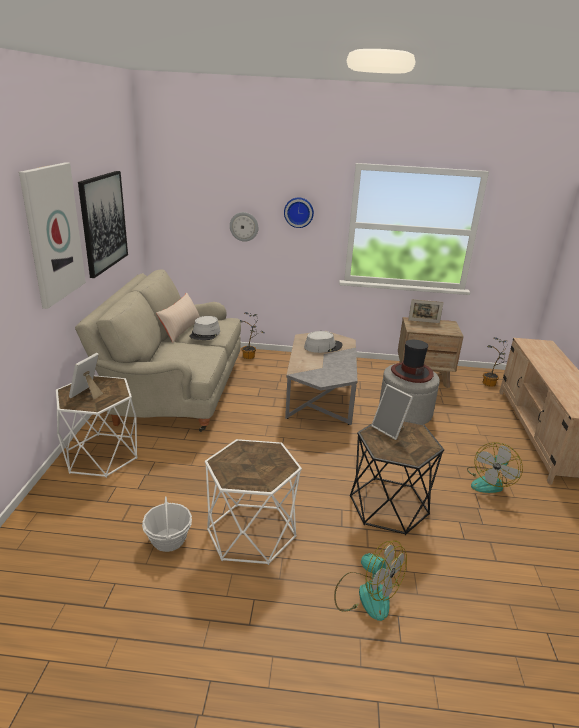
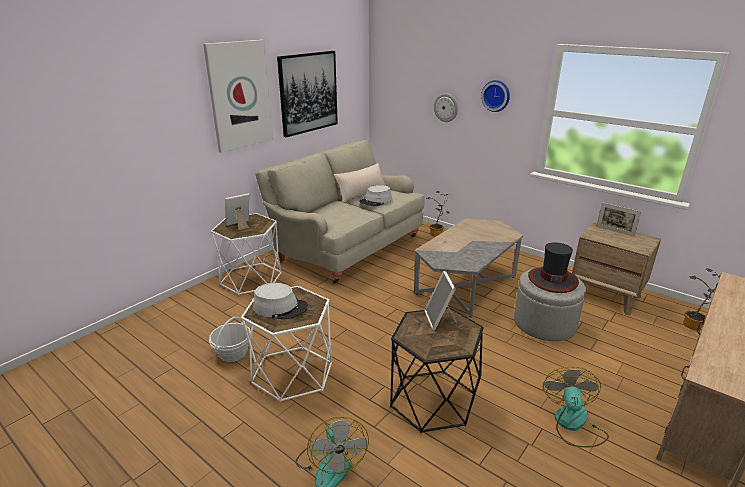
camera: 35 degrees right, 0 degrees up
grey hat [304,331,343,353] -> grey hat moved to [253,283,308,319]
fan [467,442,523,493] -> fan turned 120 degrees clockwise [543,367,609,448]

